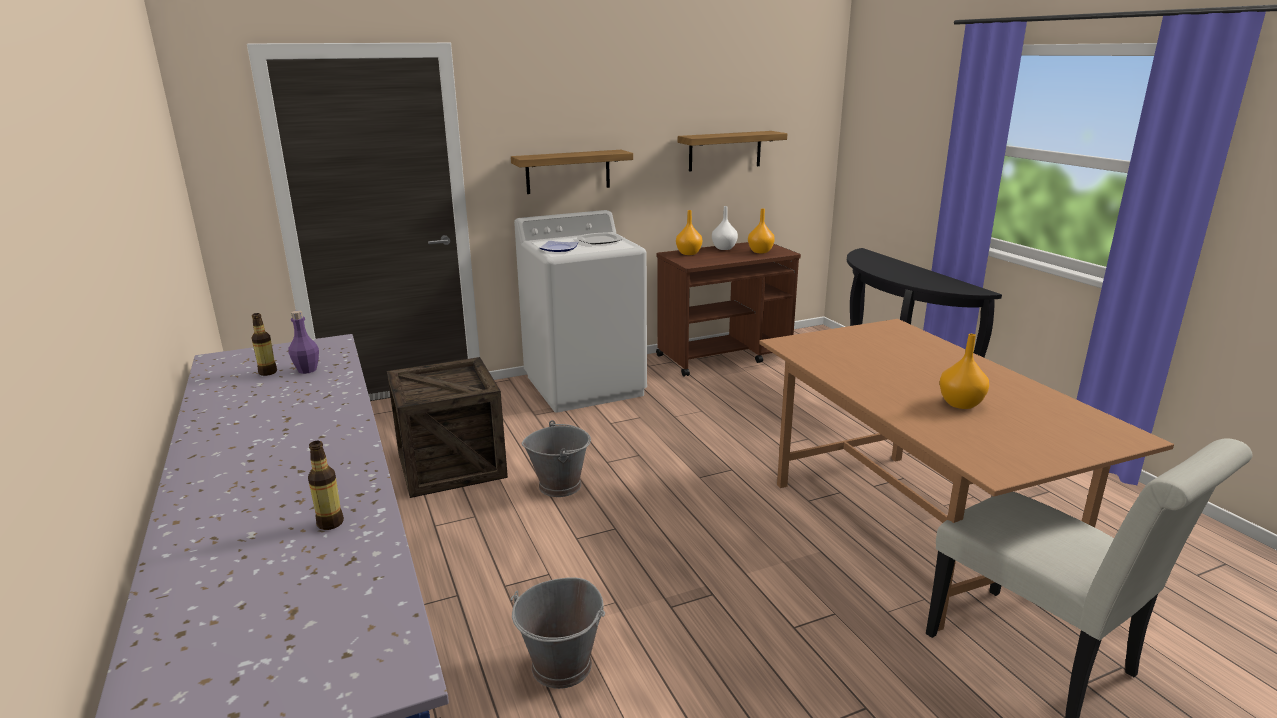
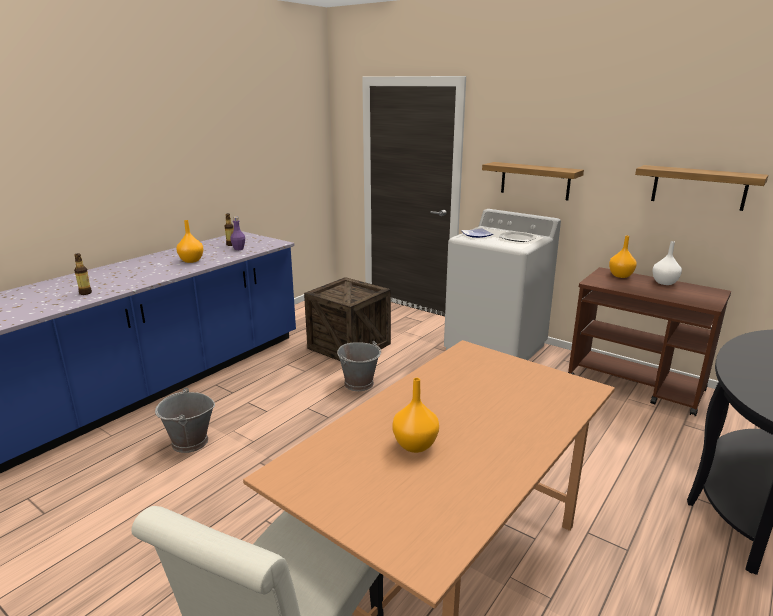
camera: 60 degrees right, 0 degrees up
orange vase [748,209,775,253] -> orange vase moved to [176,220,203,263]

